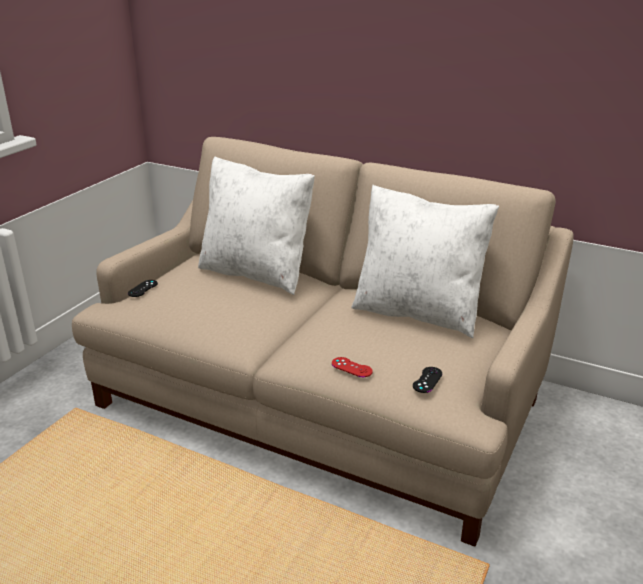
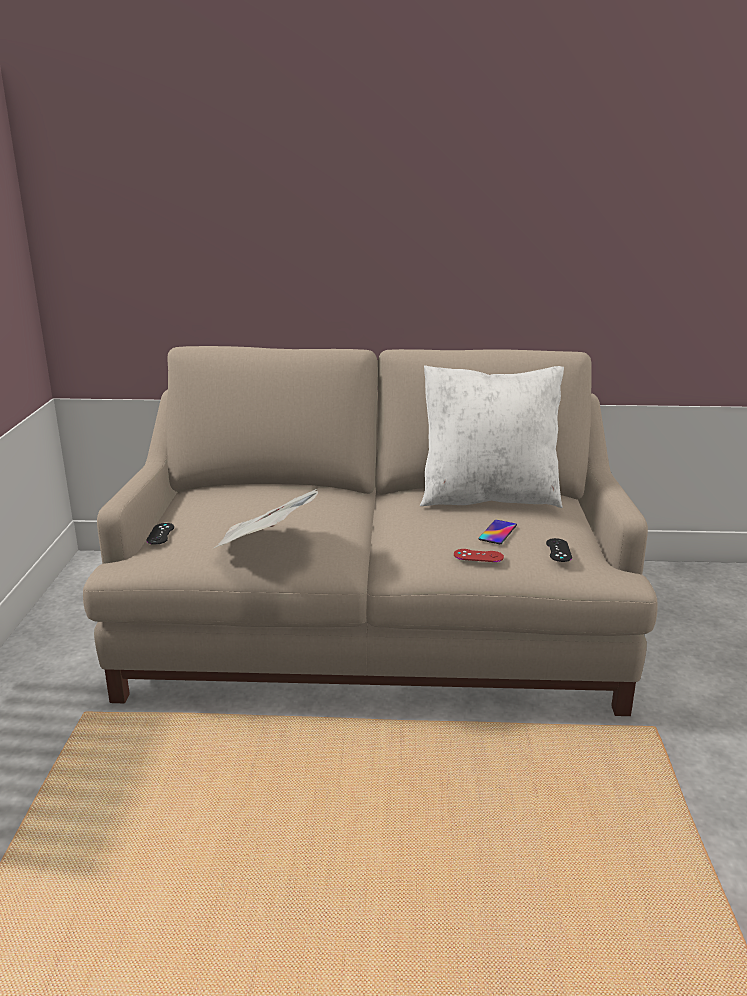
camera: 25 degrees left, 5 degrees down
white pillow [198,156,315,295] -> none
none -> newspaper [214,489,318,548]
none -> phone [478,520,517,544]

